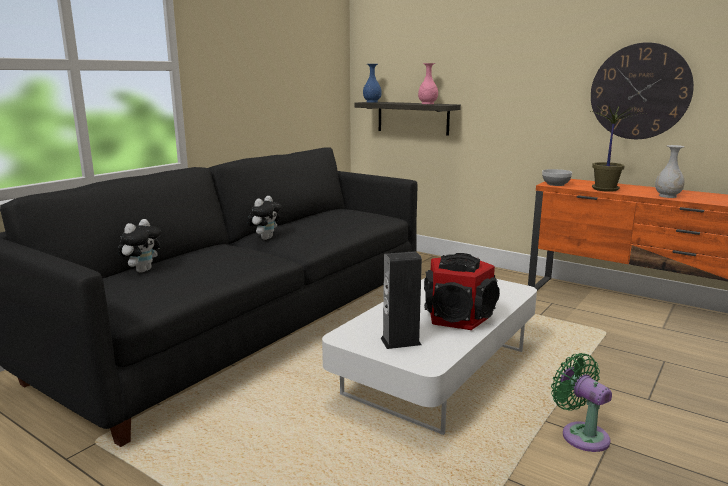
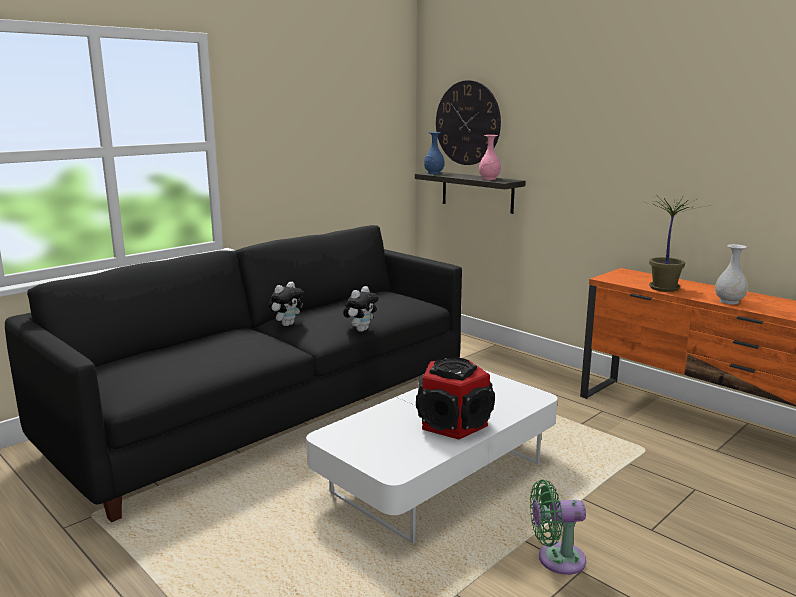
camera: 10 degrees right, 0 degrees up
plush toy [118,219,161,273] -> plush toy moved to [343,286,379,332]
speaker [381,251,422,349] -> none
bowl [542,169,572,186] -> none
green fan [551,353,612,452] -> green fan turned 75 degrees counterclockwise [530,480,586,575]
wall clock [591,42,694,139] -> wall clock moved to [436,80,501,165]

